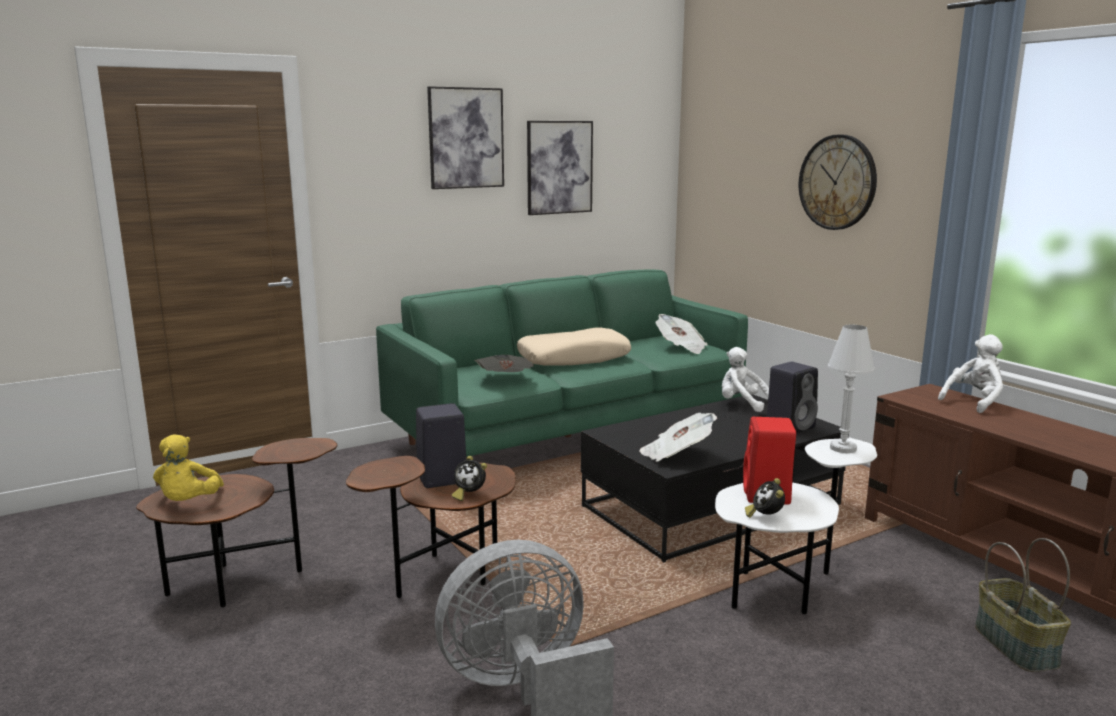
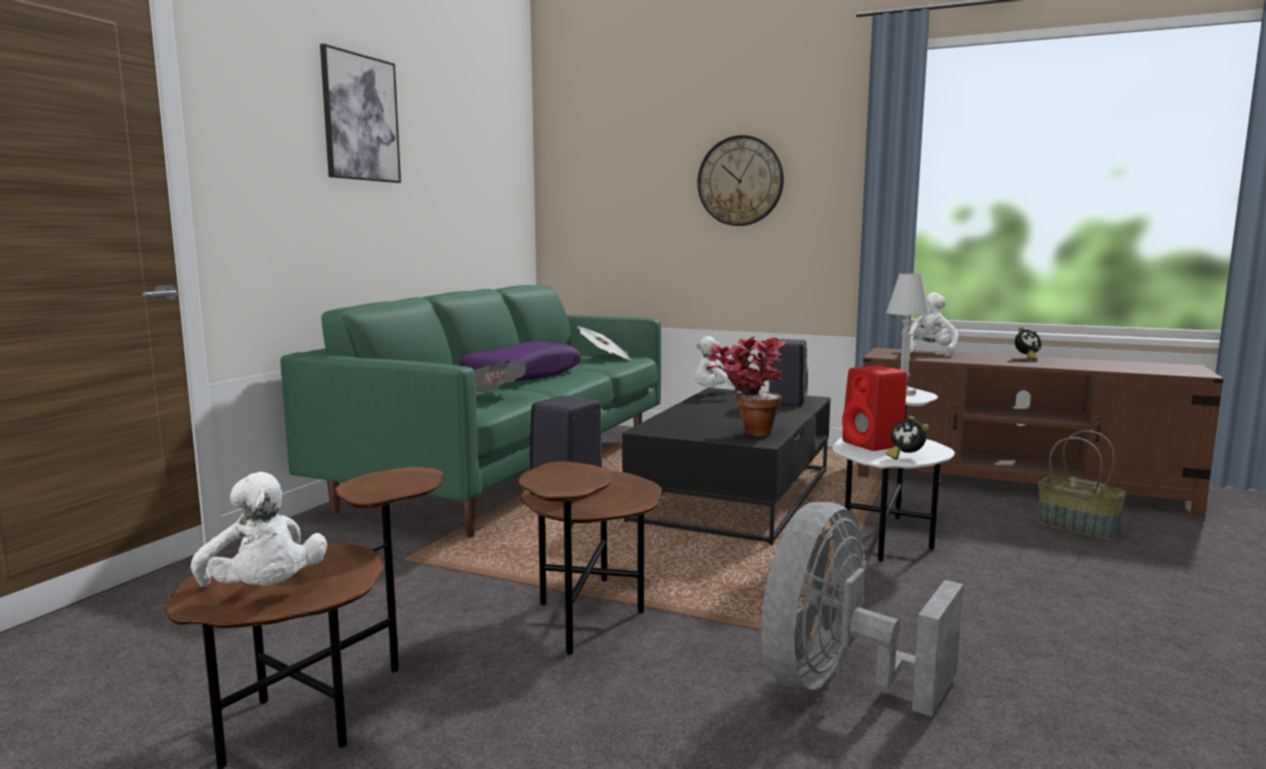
camera: 35 degrees left, 5 degrees down
yellow plush toy [153,434,224,501] -> white plush toy [191,472,327,587]
alarm clock [452,456,487,501] -> alarm clock moved to [1015,327,1041,361]
beige pillow [517,328,631,365] -> purple pillow [459,342,581,381]
picture [527,121,593,215] -> none
newspaper [639,413,717,462] -> potted plant [707,336,786,437]

